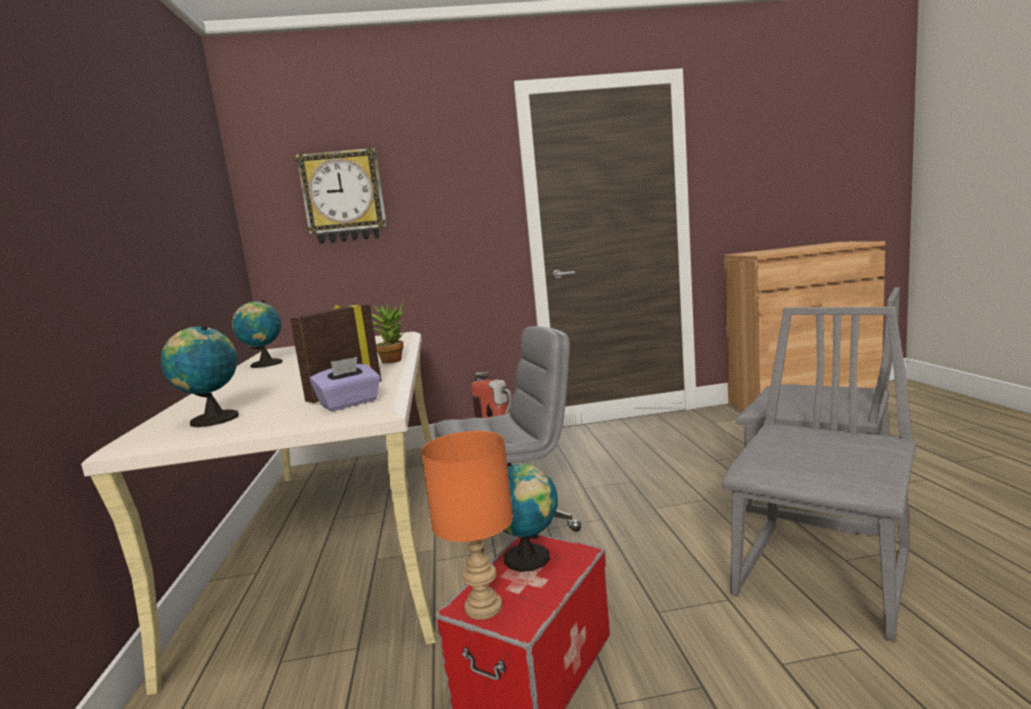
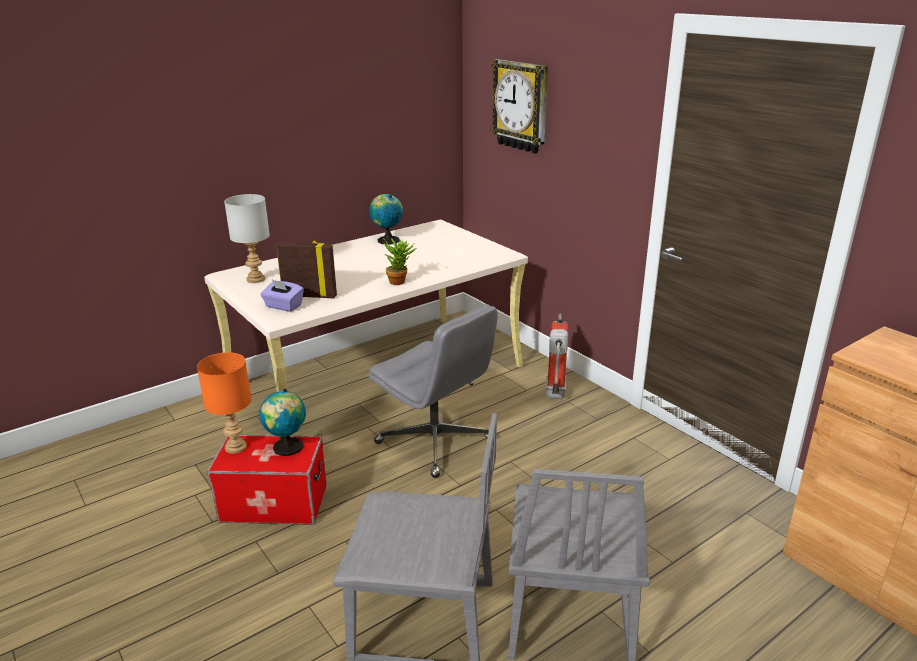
camera: 60 degrees right, 15 degrees up
globe [161,325,239,427] -> grey table lamp [224,194,270,283]

